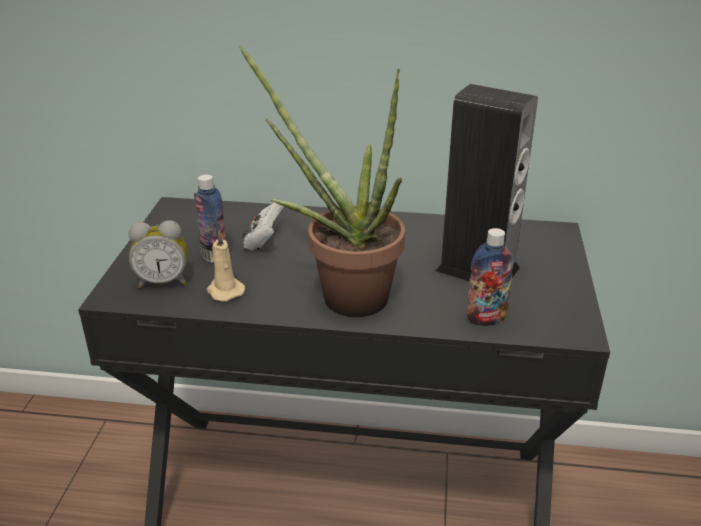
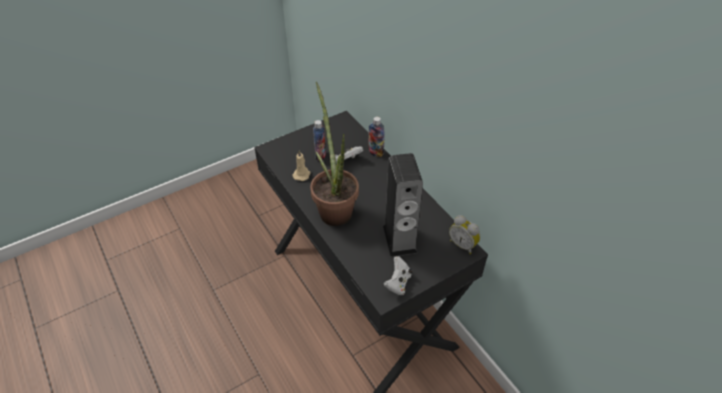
camera: 50 degrees right, 15 degrees up
alarm clock [128,220,187,288] -> alarm clock moved to [449,215,480,254]
bottle [466,228,514,326] -> bottle moved to [368,117,385,157]
none -> white game controller [383,256,412,295]

